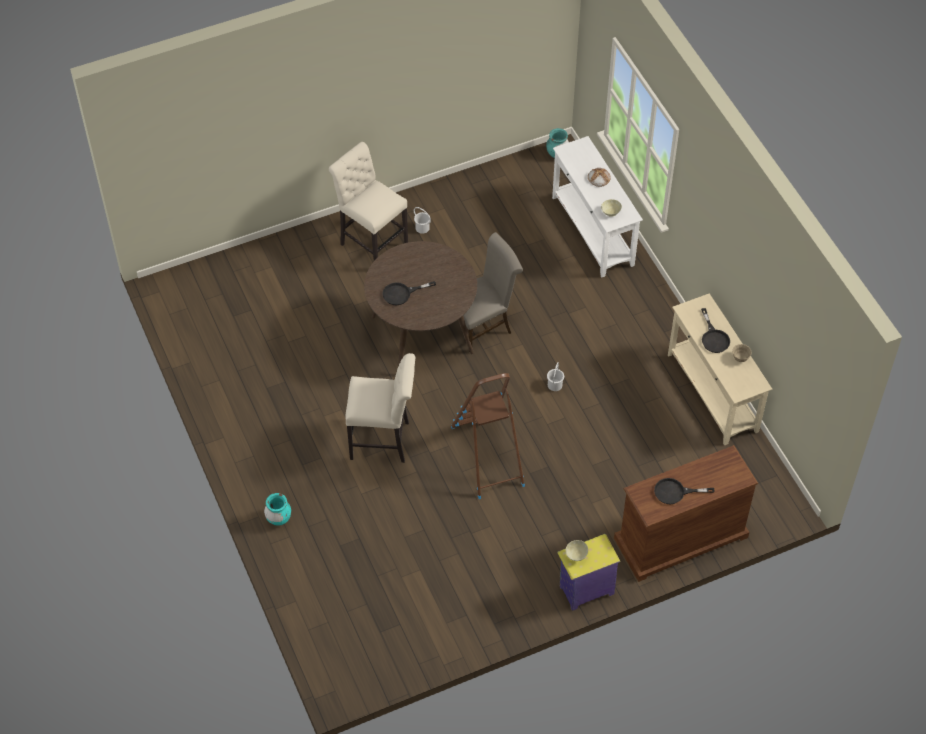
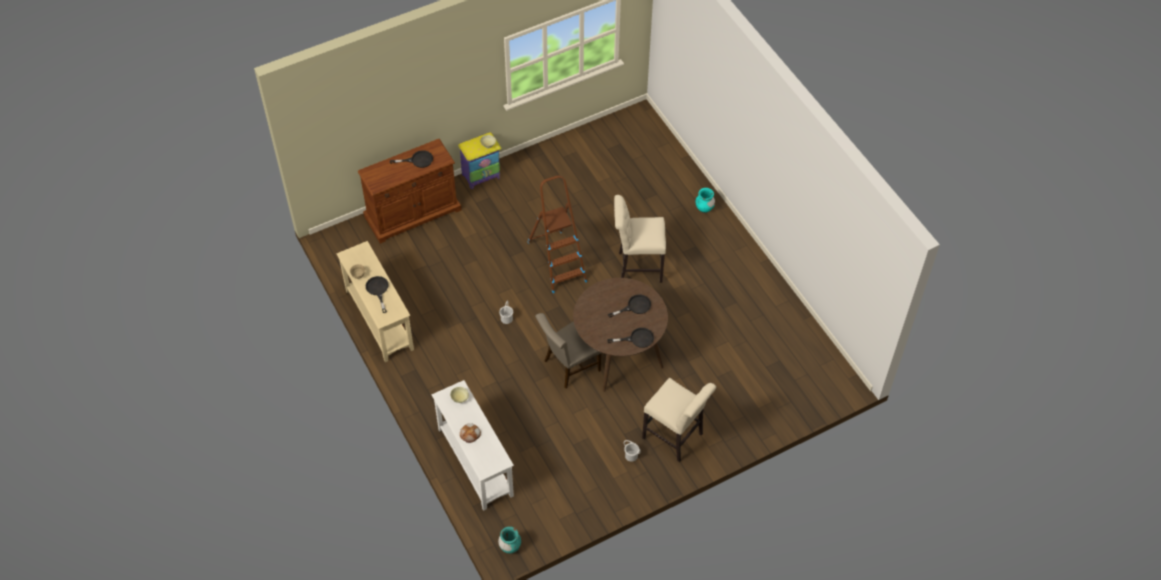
camera: 175 degrees right, 0 degrees up
none -> black frying pan [607,328,654,348]

